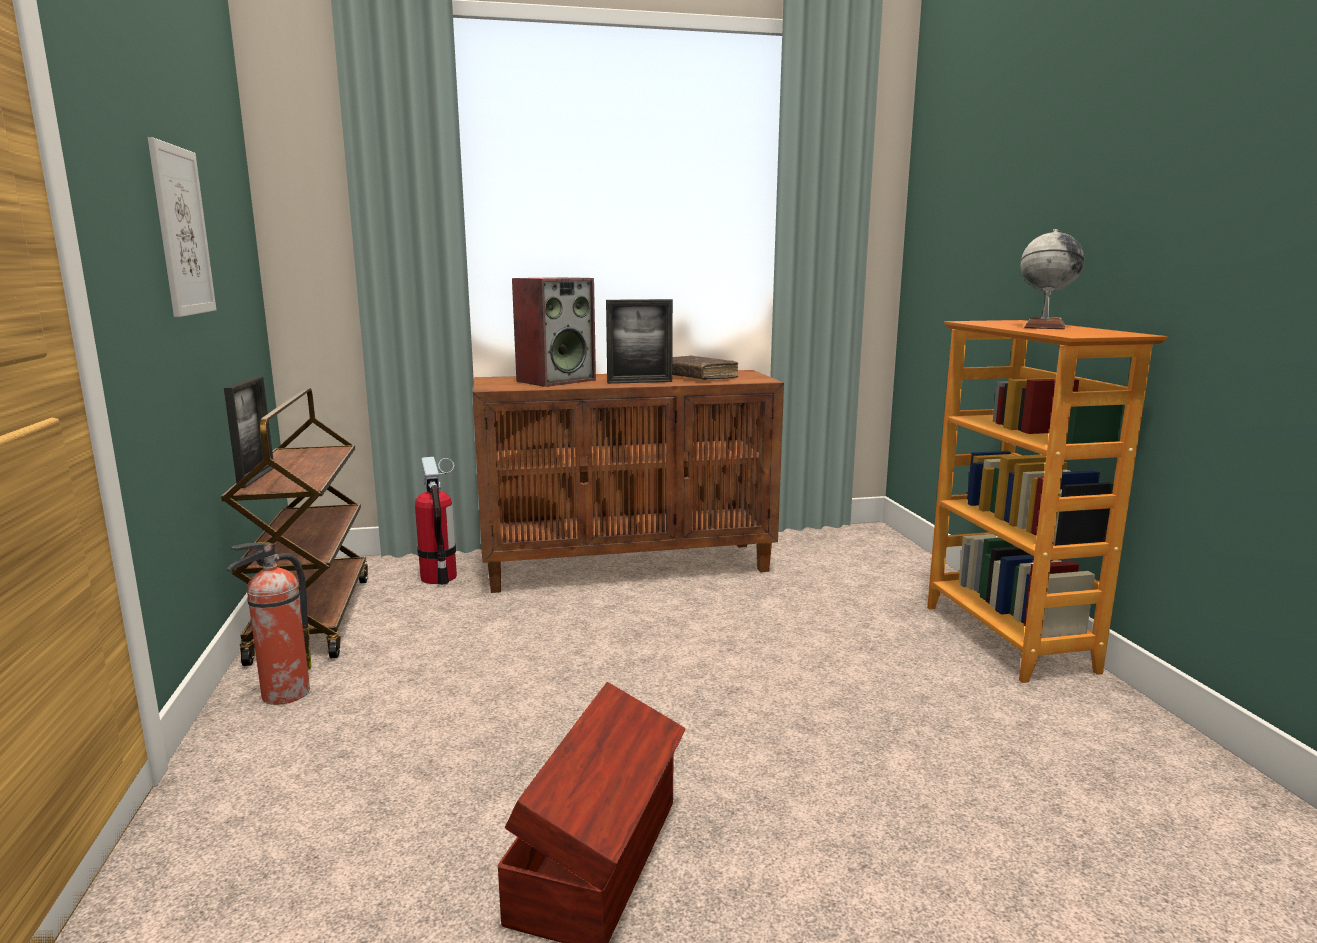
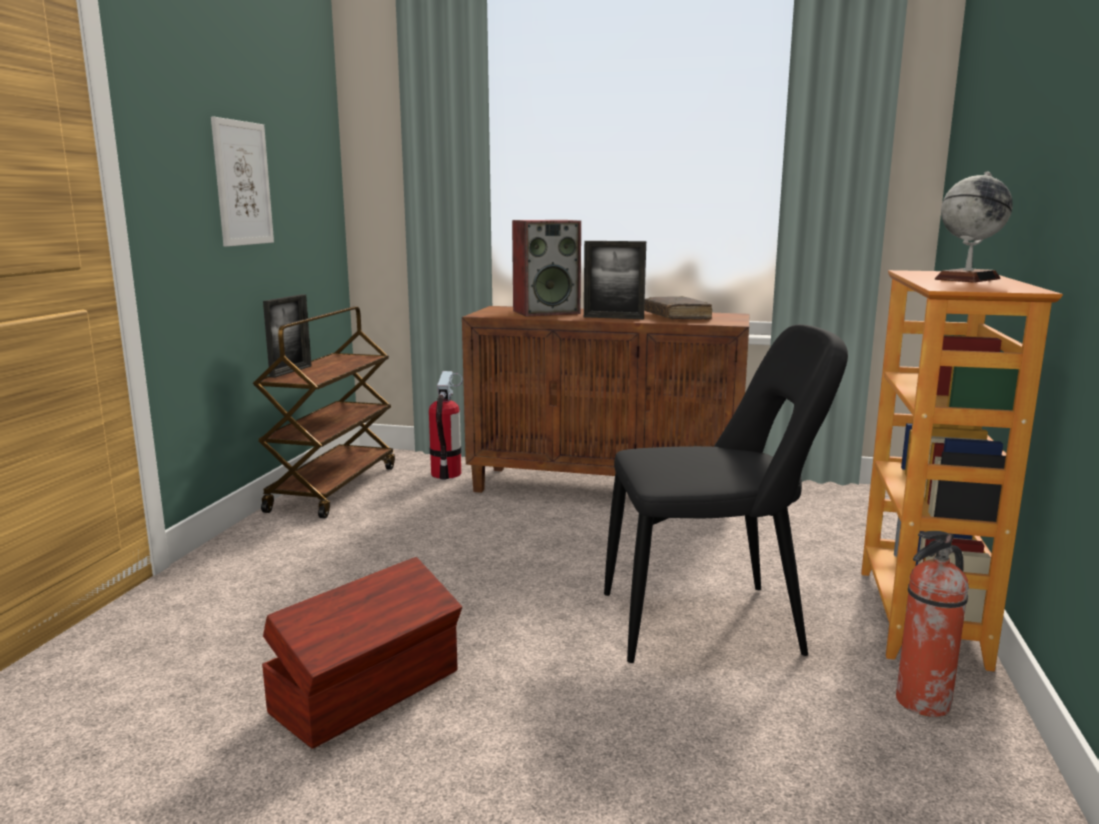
camera: 25 degrees right, 0 degrees up
fire extinguisher [227,542,311,705] -> fire extinguisher moved to [896,531,969,717]
none -> black chair [604,324,848,663]

